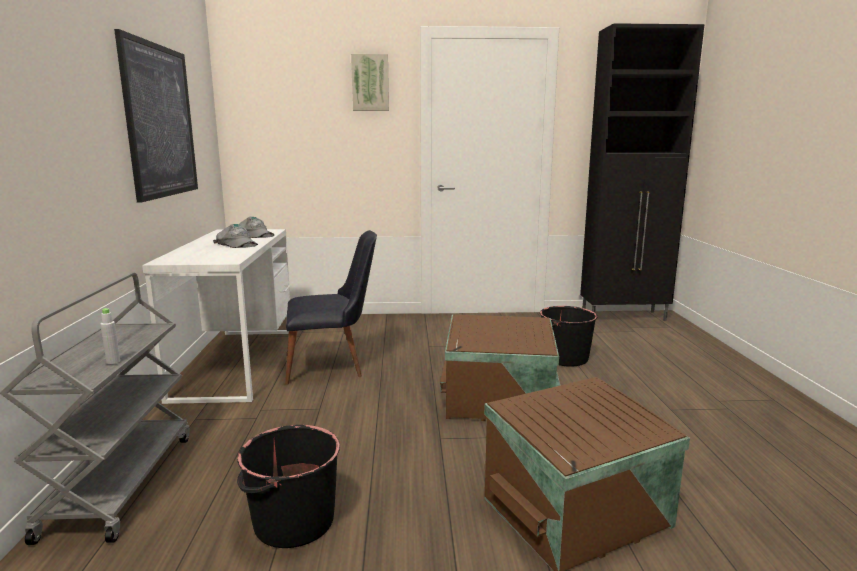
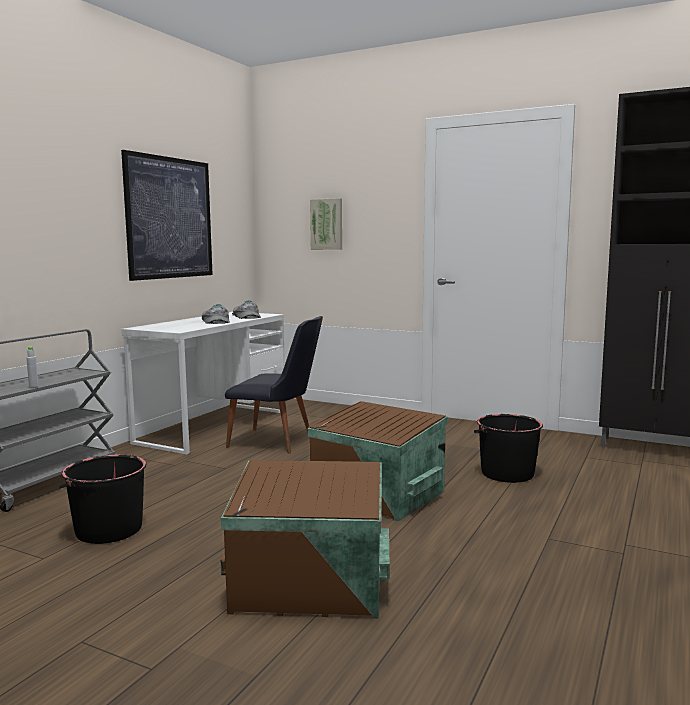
camera: 30 degrees right, 5 degrees down
picture [351,54,389,111] -> picture moved to [310,198,342,250]

